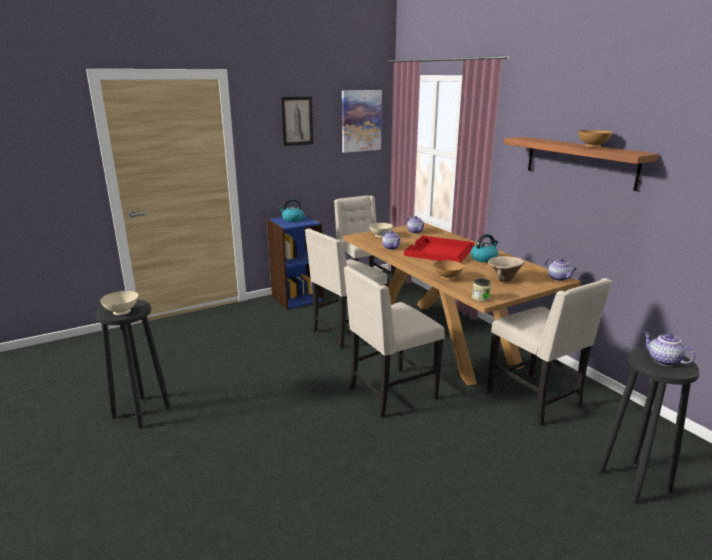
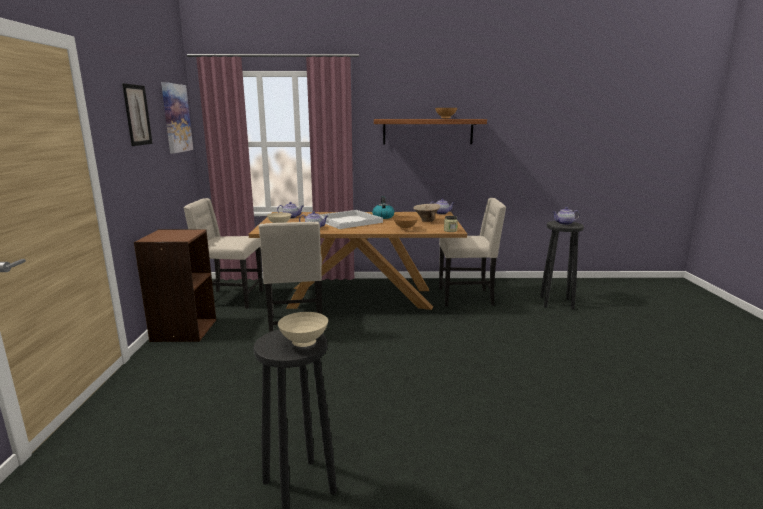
camera: 60 degrees left, 5 degrees down
blue bookcase [267,214,324,309] -> brown bookcase [134,229,216,342]
kettle [279,199,304,222] -> none
beige chair [344,266,445,417] -> none
red tray [404,236,475,263] -> white tray [320,210,383,229]

